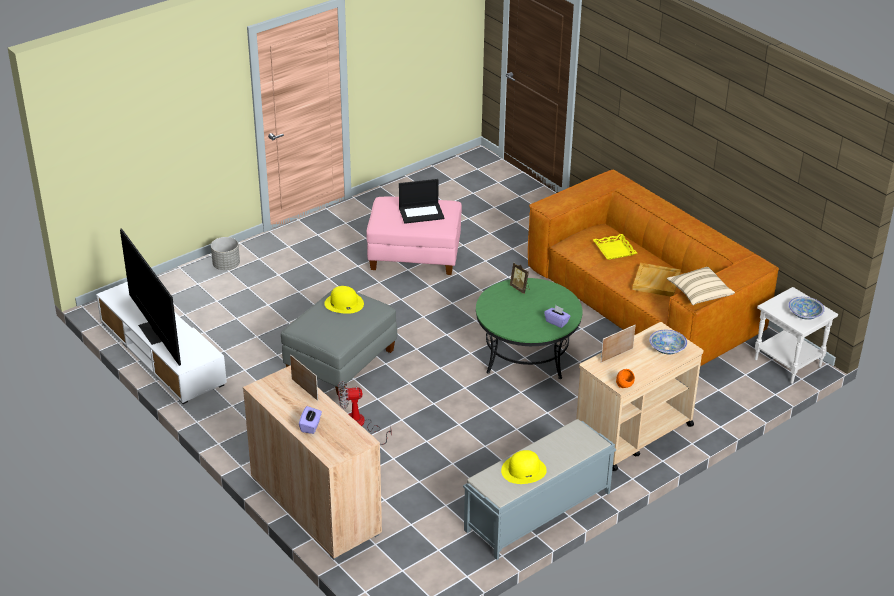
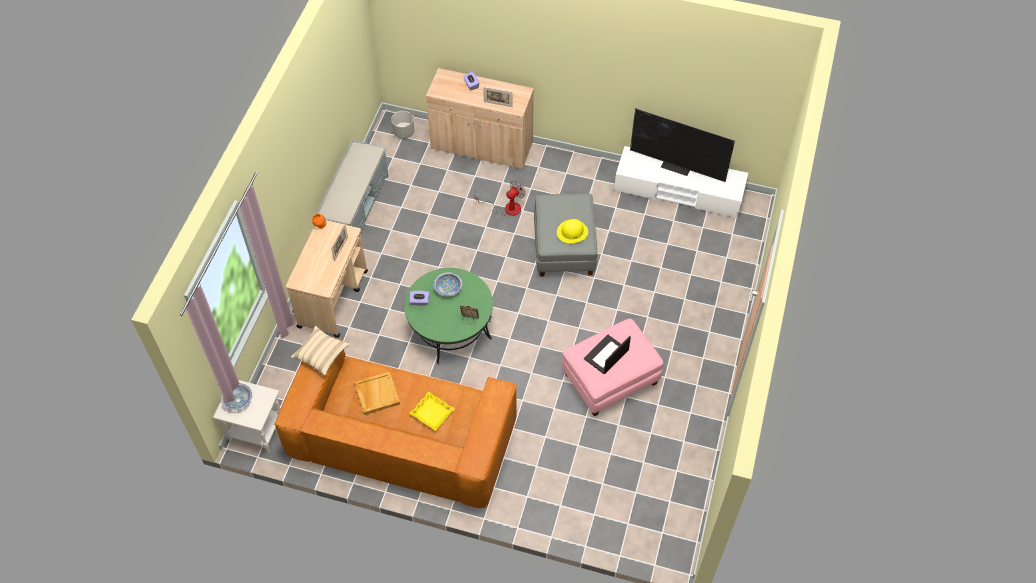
camera: 145 degrees right, 20 degrees up
grey planter [211,237,240,270] -> grey planter moved to [391,111,414,139]
yellow hat [501,450,547,484] -> none
bowl [649,330,687,354] -> bowl moved to [434,272,462,296]

